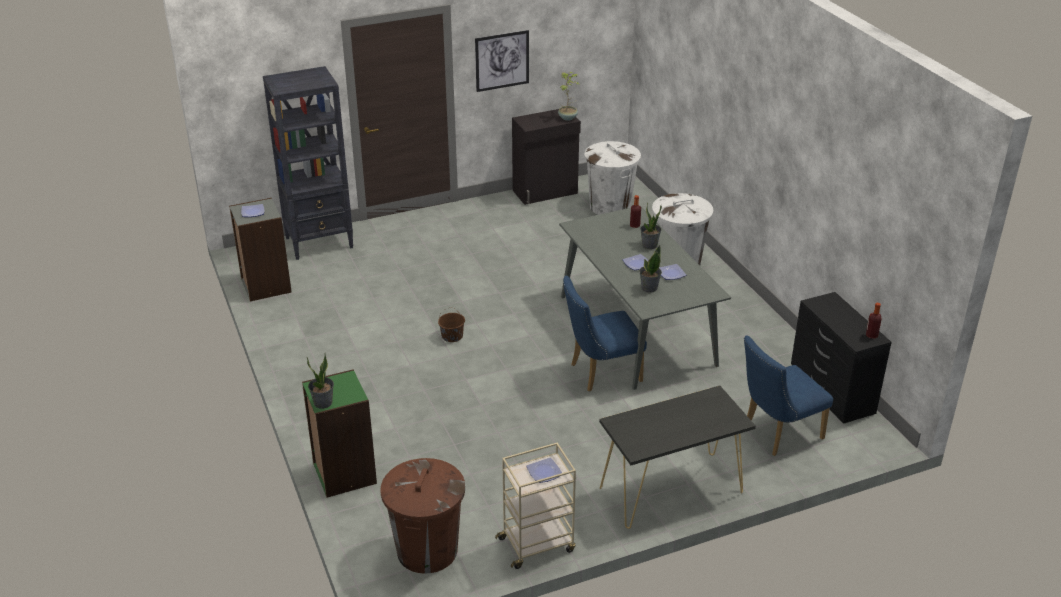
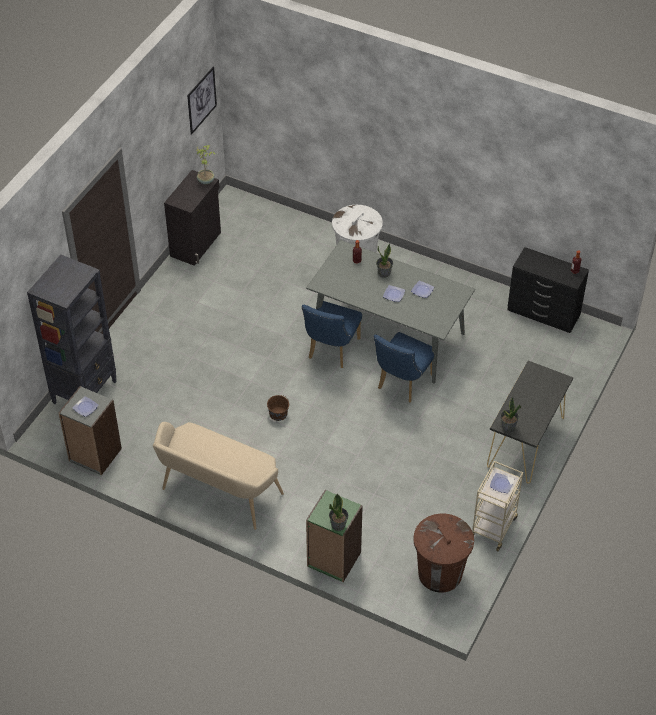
camera: 40 degrees left, 15 degrees up
picture [475,30,529,92] -> picture moved to [187,66,217,135]
white trash can [584,141,641,215] -> none
potted plant [639,245,662,293] -> potted plant moved to [501,397,521,432]
blue chair [744,335,833,456] -> blue chair moved to [302,301,362,368]
none -> beige bench [153,422,284,530]

